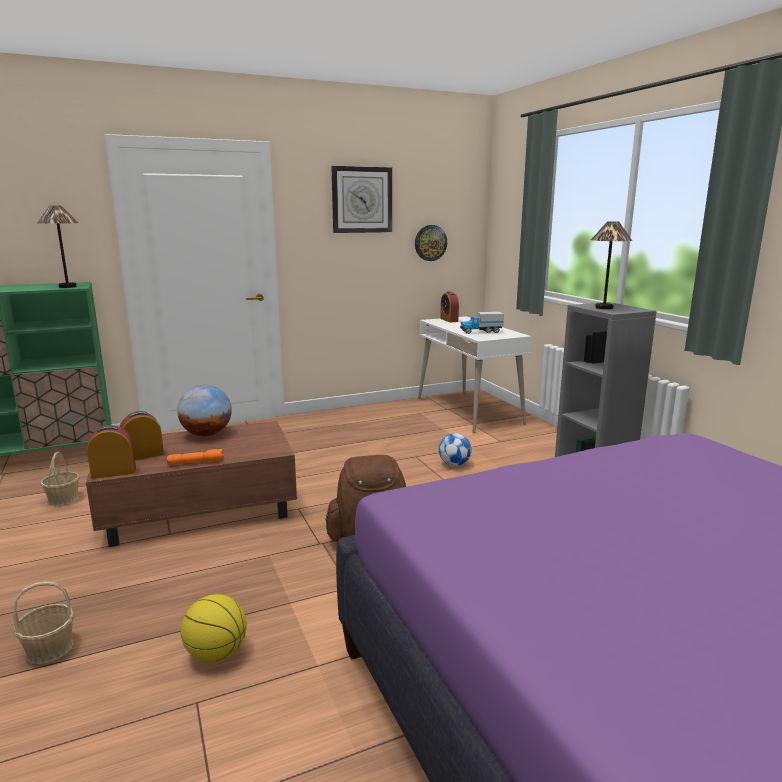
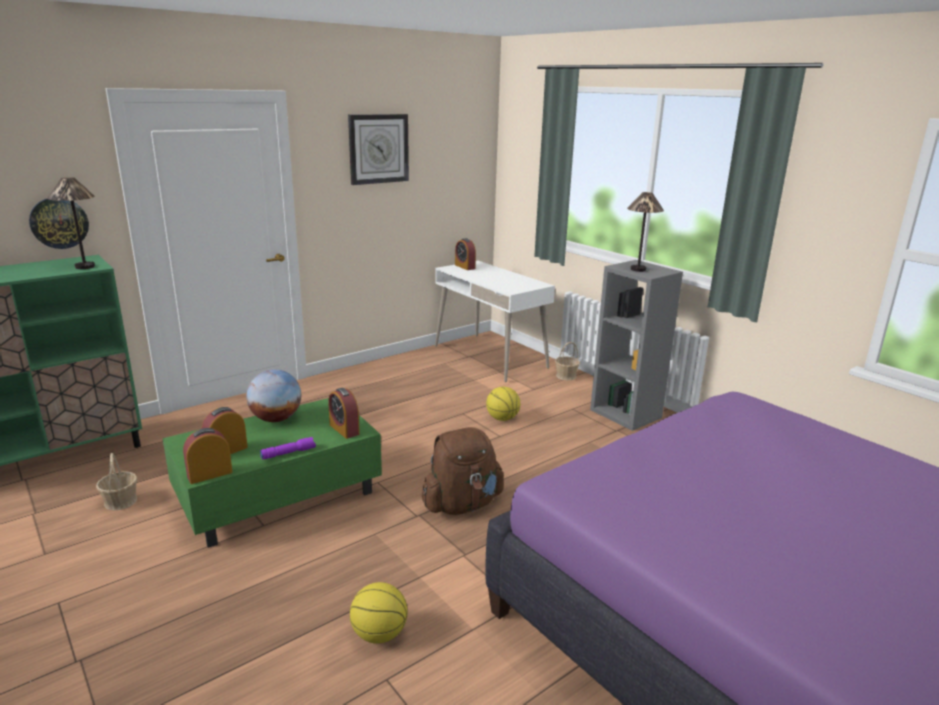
camera: 15 degrees left, 5 degrees up
basket [13,581,74,664] -> basket moved to [555,342,580,380]
brown coffee table [86,421,297,547] -> green coffee table [162,398,382,548]
orange flashlight [167,449,224,465] -> purple flashlight [260,437,316,460]
wall clock [415,225,447,261] -> wall clock moved to [29,199,89,249]
football [439,433,472,466] -> basketball [486,387,520,421]
toy truck [460,312,504,334] -> none
none -> alarm clock [328,388,360,439]

